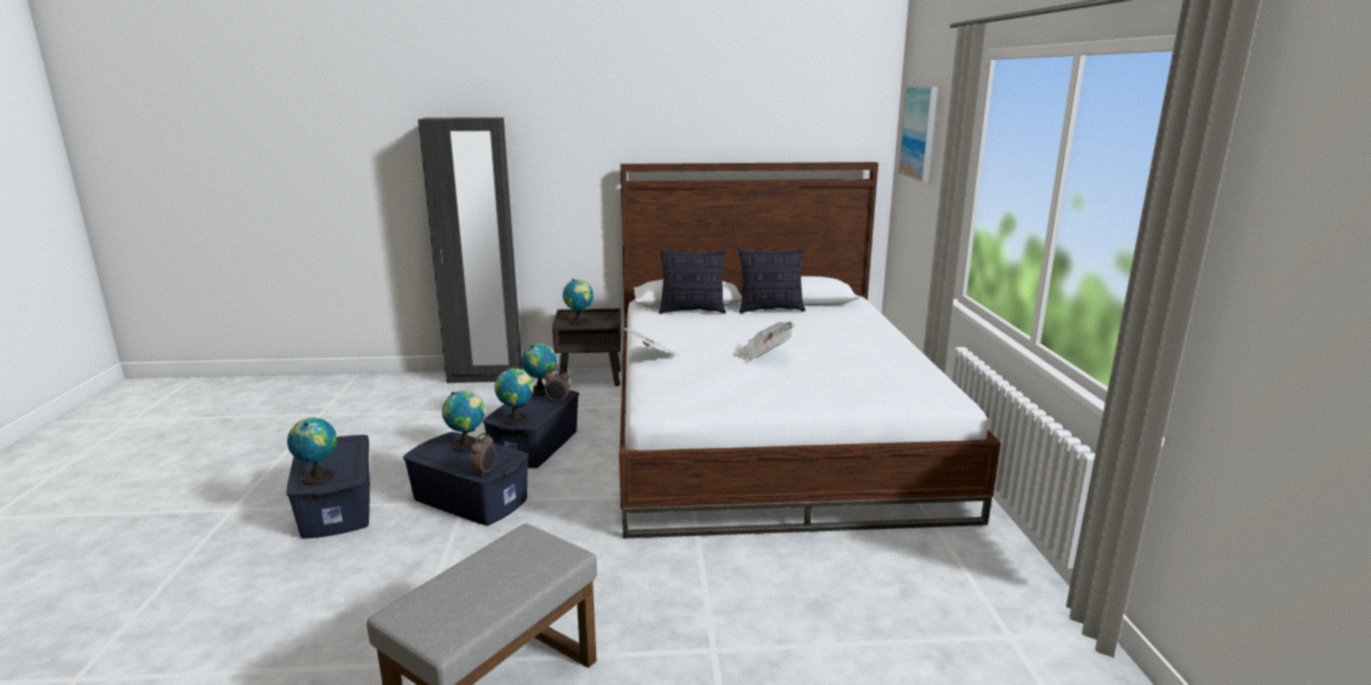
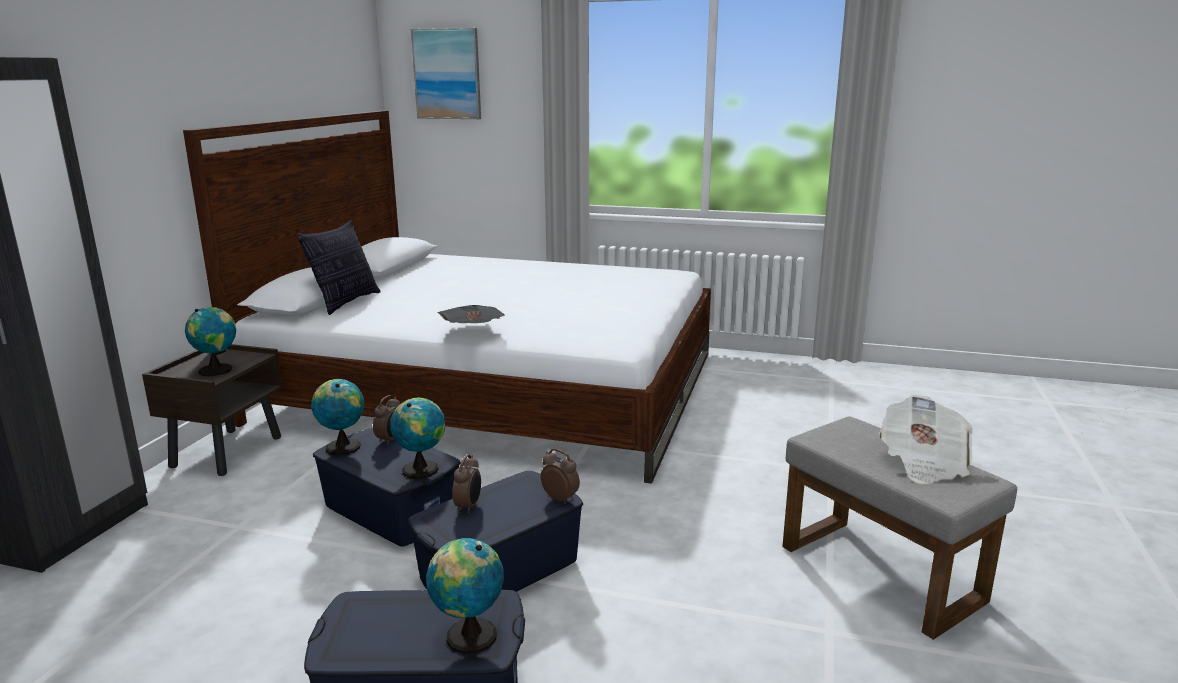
camera: 70 degrees left, 0 degrees up
globe [442,391,485,452] -> alarm clock [452,454,481,514]
newspaper [734,322,795,361] -> newspaper moved to [879,395,973,484]
pillow [738,248,805,313] -> none

